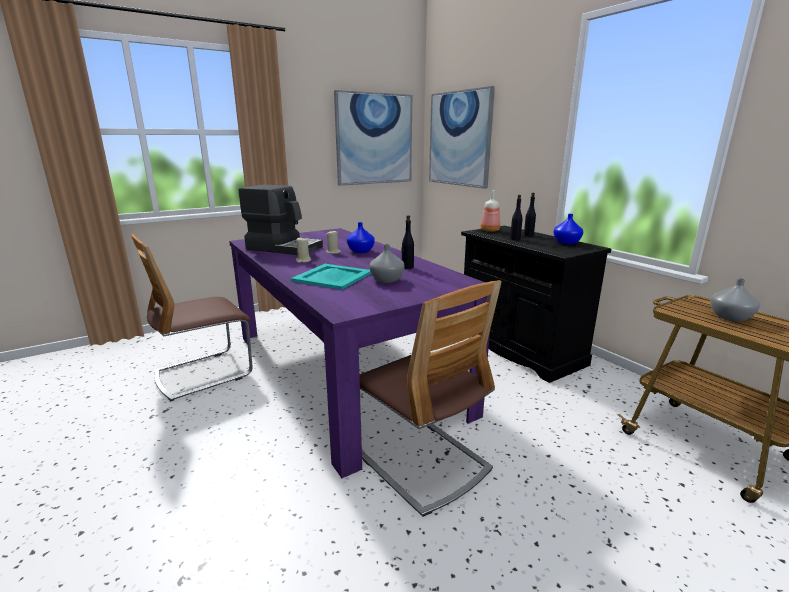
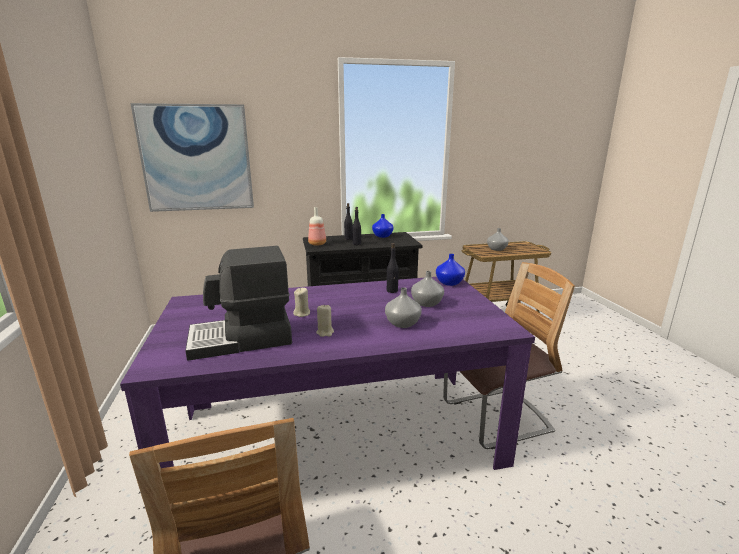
camera: 70 degrees left, 0 degrees up
coffee machine [239,185,323,255] -> coffee machine turned 150 degrees counterclockwise [185,246,292,361]
turquoise tray [291,264,371,290] -> grey vase [385,287,422,328]
picture [334,90,412,186] -> none
blue vase [347,222,375,253] -> blue vase moved to [436,254,465,286]

